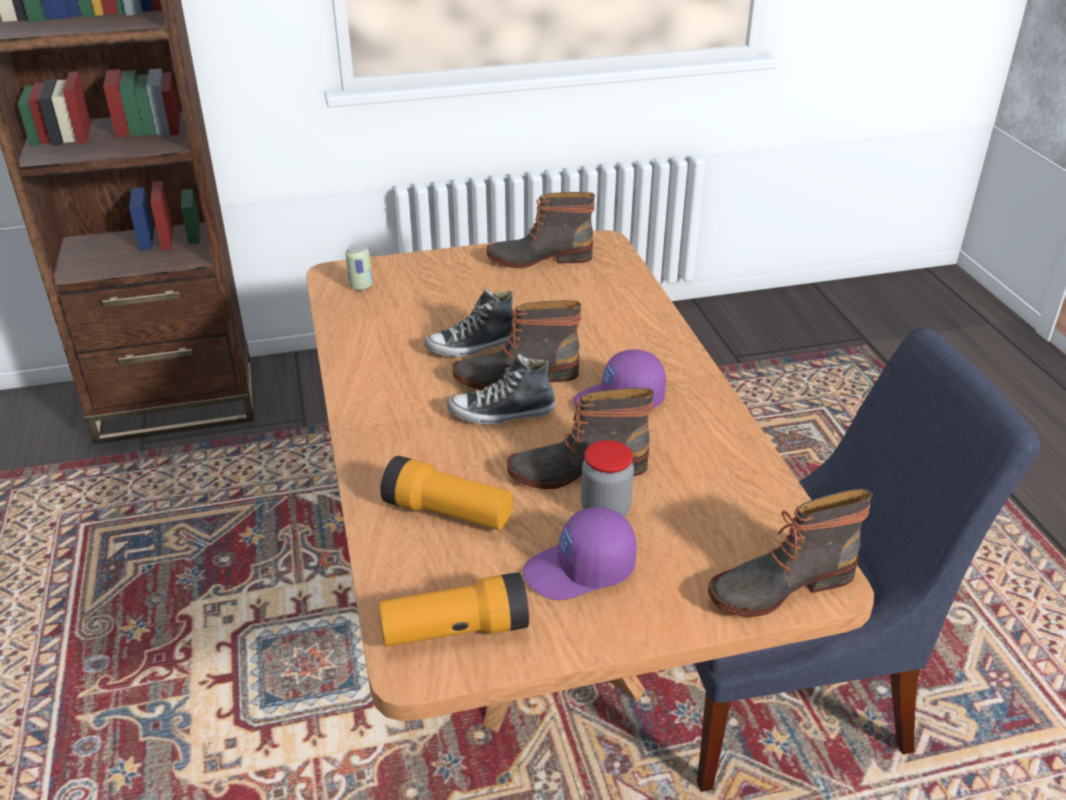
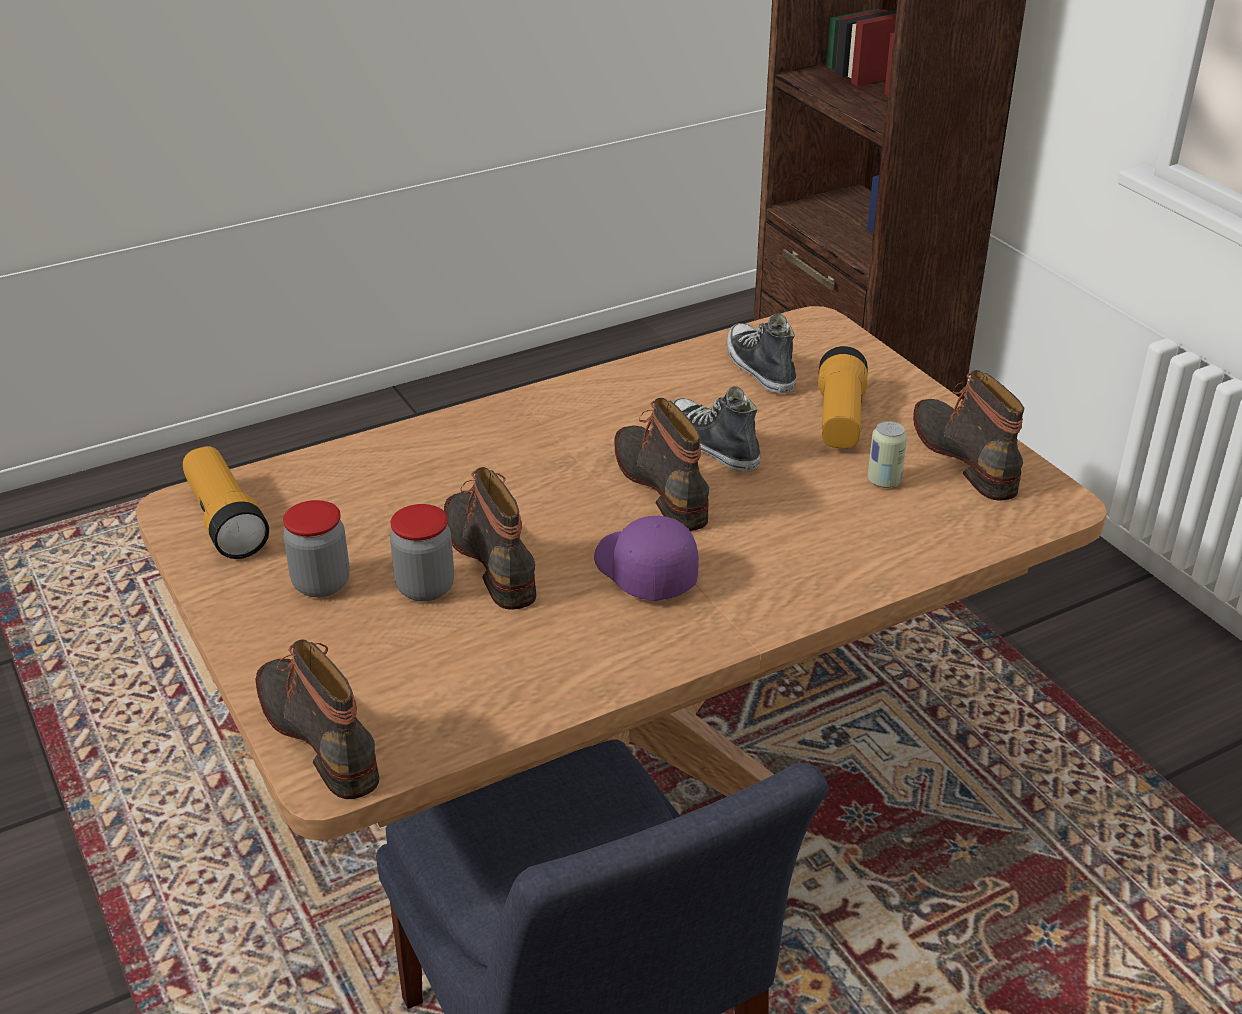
camera: 75 degrees right, 0 degrees up
can [345,243,372,291] -> can moved to [868,421,907,488]
flashlight [380,456,513,530] -> flashlight moved to [818,346,868,448]
shoe [447,354,556,424] -> shoe moved to [727,313,796,393]
purple cap [523,507,637,600] -> jar [283,500,350,598]

